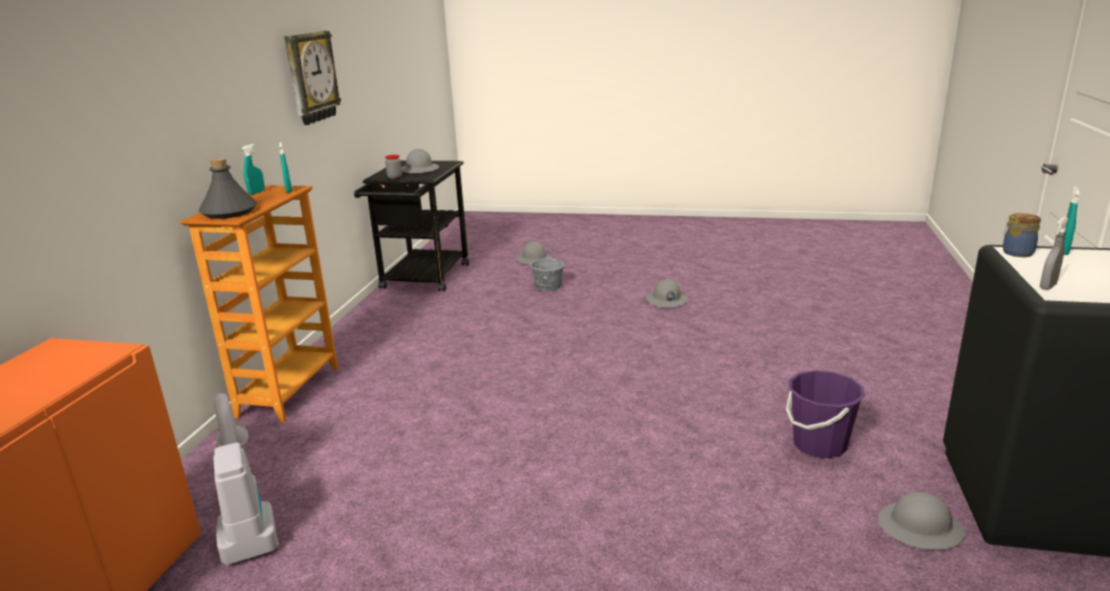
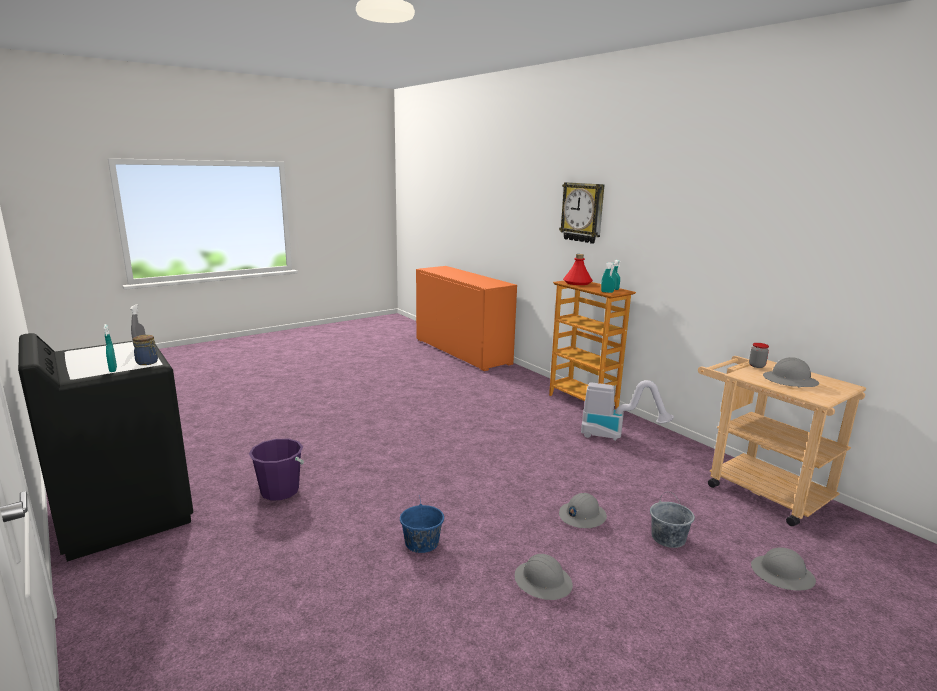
camera: 130 degrees right, 5 degrees down
grey bottle [199,158,257,219] -> red bottle [563,254,593,285]
vacuum cleaner [213,393,279,565] -> vacuum cleaner moved to [581,380,674,441]
wall clock [284,31,341,125] -> wall clock moved to [559,182,604,244]
black cart [354,160,469,292] -> beige cart [698,356,866,526]
grey hard hat [878,492,965,550] -> grey hard hat moved to [559,493,607,528]
none -> blue bucket [400,495,444,553]

